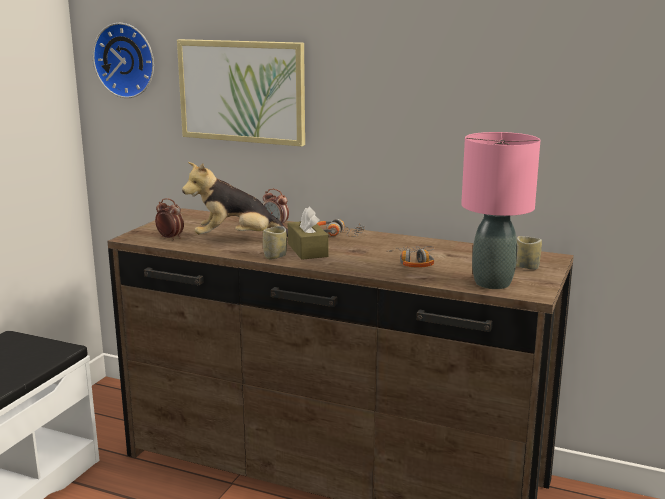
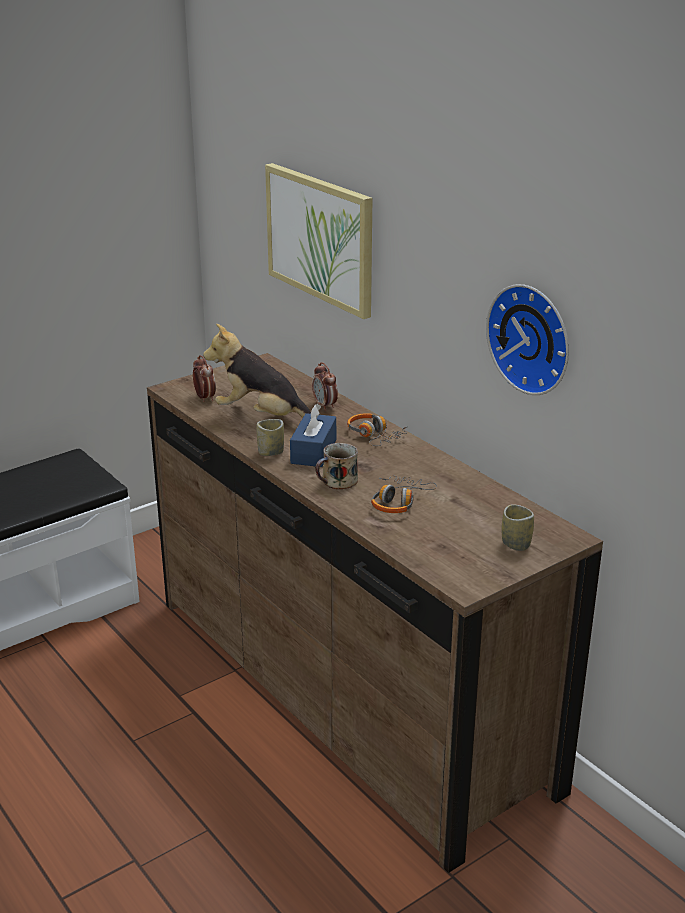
camera: 30 degrees right, 10 degrees up
wall clock [93,23,154,98] -> wall clock moved to [486,284,569,395]
brown tissue box [288,207,329,260] -> blue tissue box [290,404,336,467]
pink table lamp [461,132,540,289] -> none
none -> mug [315,443,358,489]

